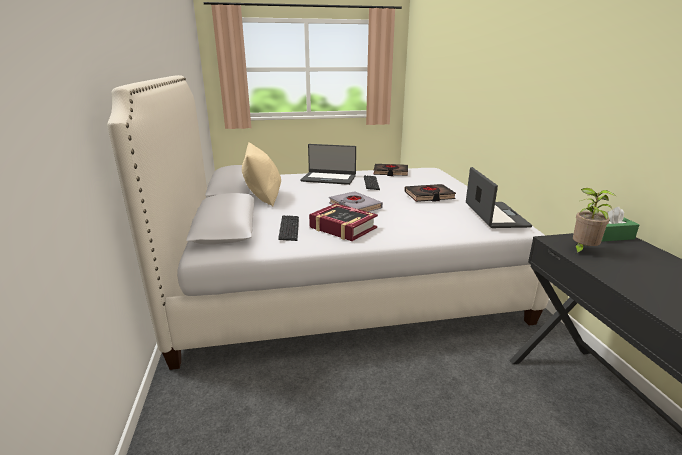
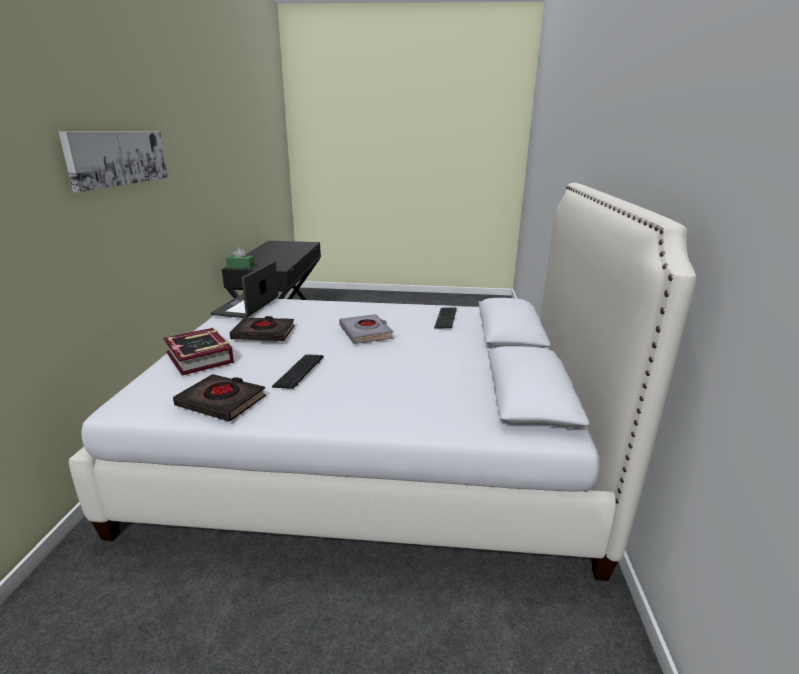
camera: 165 degrees left, 0 degrees up
beige pillow [242,142,281,206] -> none
laptop [300,144,356,185] -> none
book [309,203,378,241] -> book moved to [164,328,234,376]
potted plant [573,188,616,255] -> none
none -> picture [58,131,168,192]

